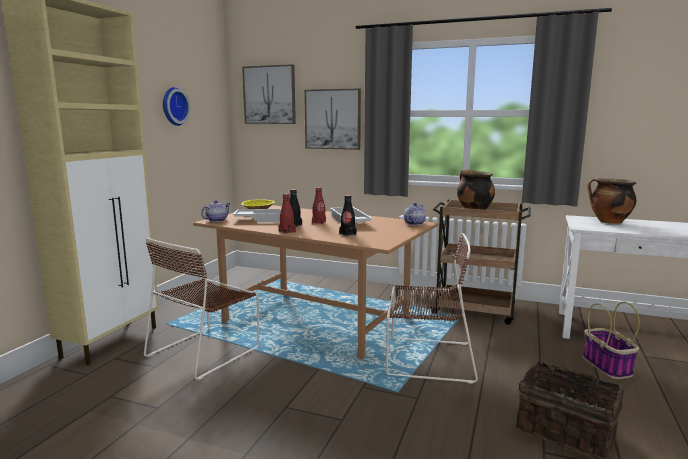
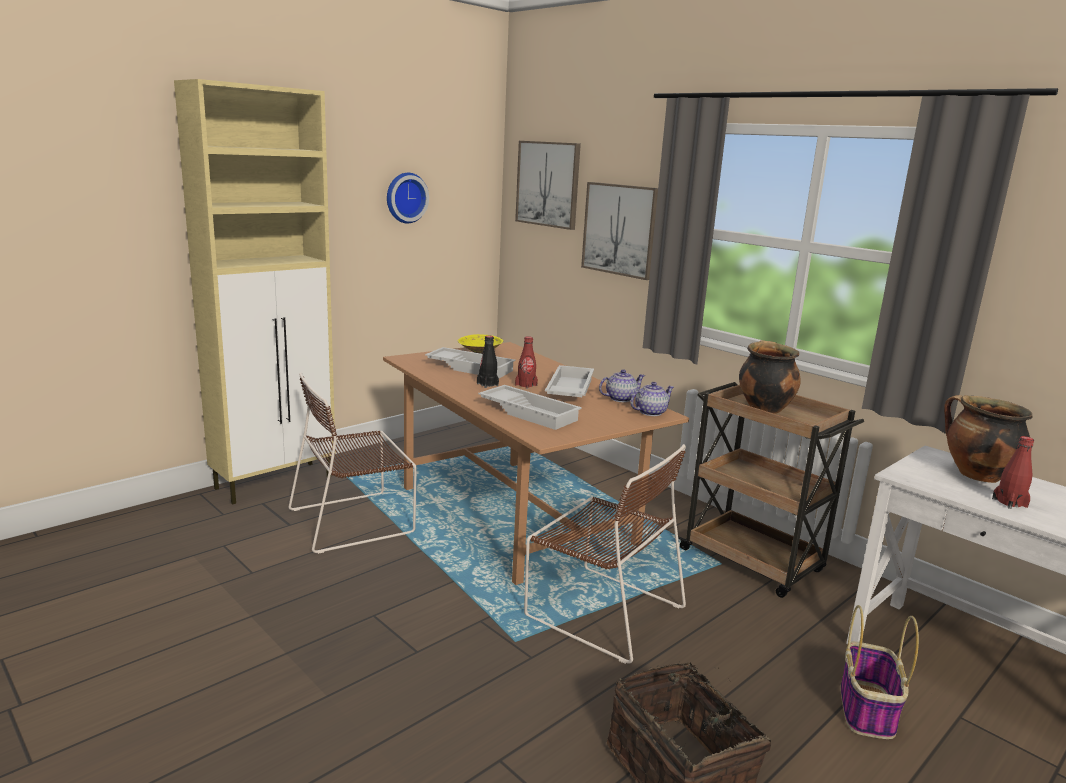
camera: 25 degrees right, 5 degrees up
teapot [201,200,231,222] -> teapot moved to [599,369,645,402]
red bottle [279,193,296,234] -> red bottle moved to [992,436,1034,509]
black bottle [339,195,357,237] -> white tray [478,385,582,430]

